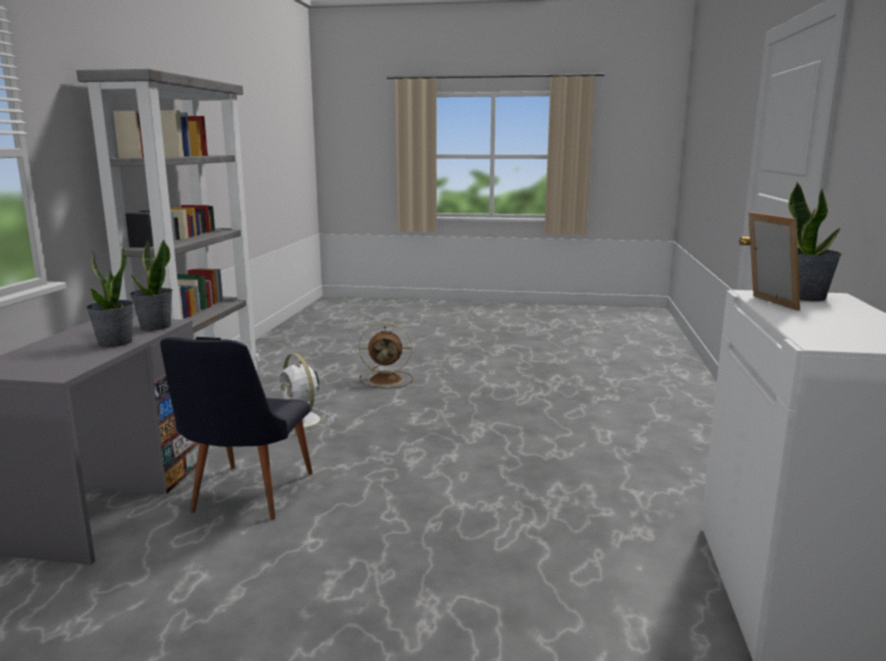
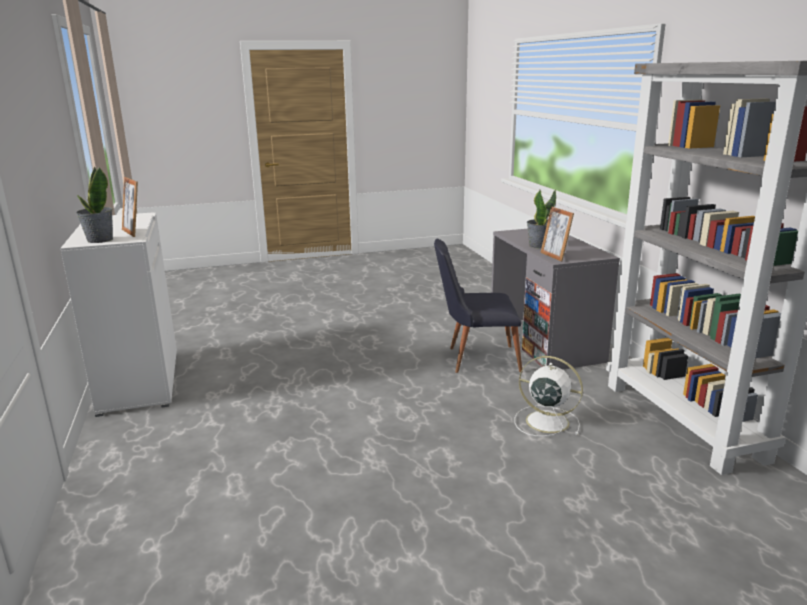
camera: 155 degrees right, 5 degrees up
potted plant [130,239,173,331] -> picture frame [540,207,574,262]
black chair [160,337,313,520] -> black chair turned 75 degrees counterclockwise [434,239,523,373]
brown fan [359,322,413,388] -> none

